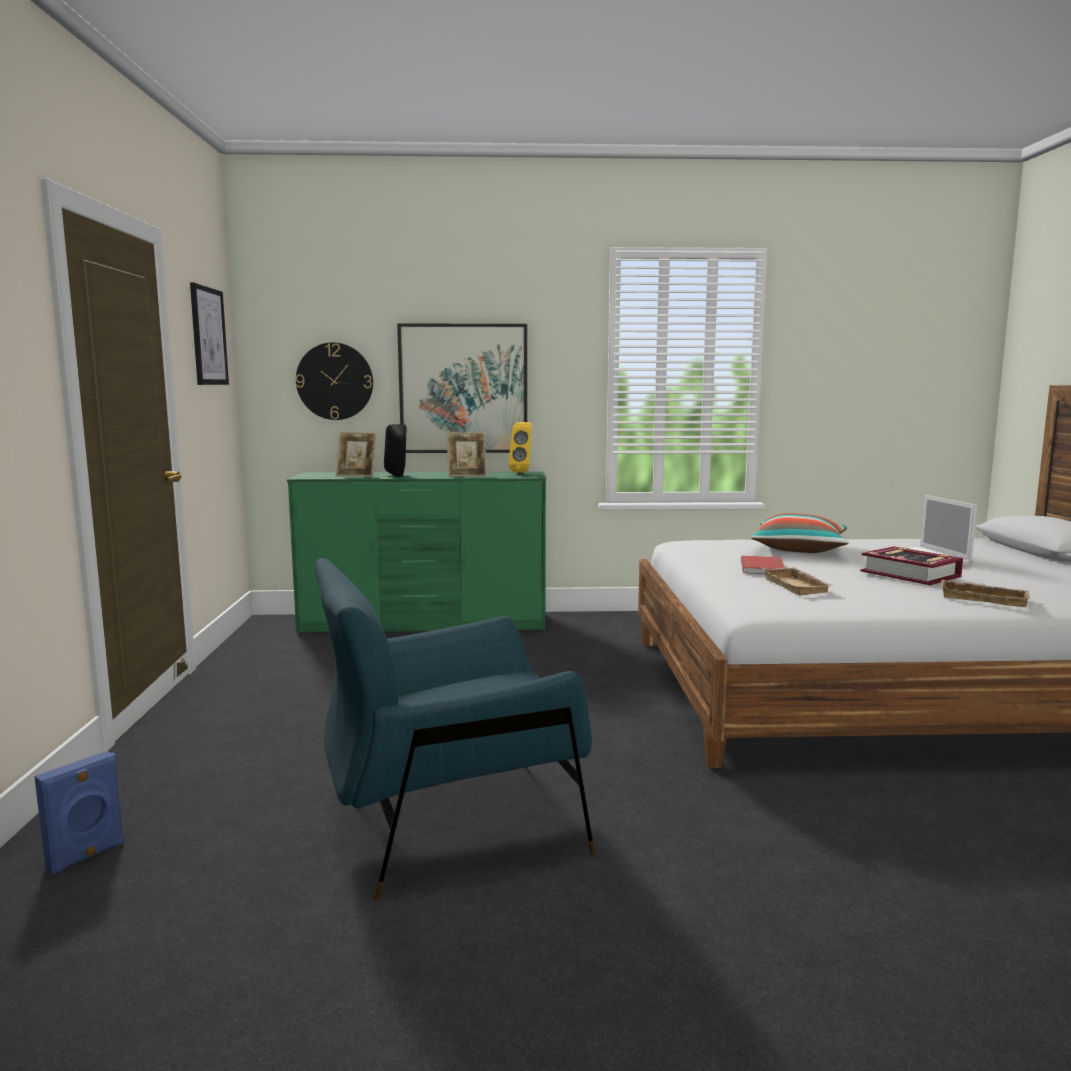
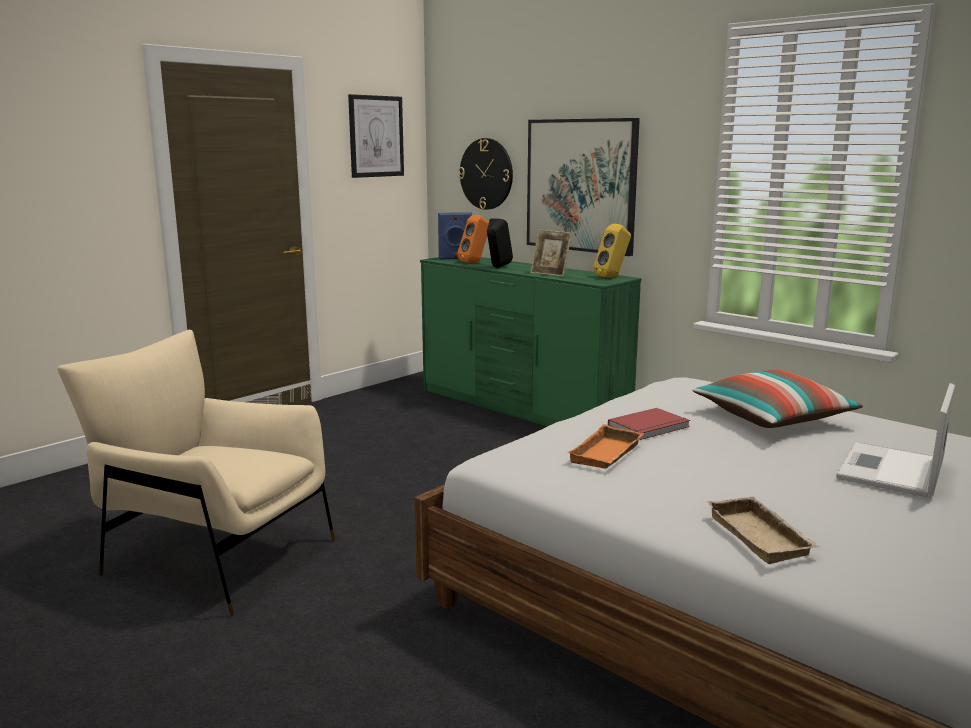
camera: 45 degrees right, 5 degrees up
blue speaker [34,751,125,875] -> blue speaker moved to [438,212,472,260]
blue armchair [315,558,595,901] -> beige armchair [57,330,335,616]
picture frame [336,432,376,477] -> orange speaker [457,215,489,263]
beige tray [762,567,834,595] -> orange tray [567,424,644,469]
book [861,546,963,586] -> none

